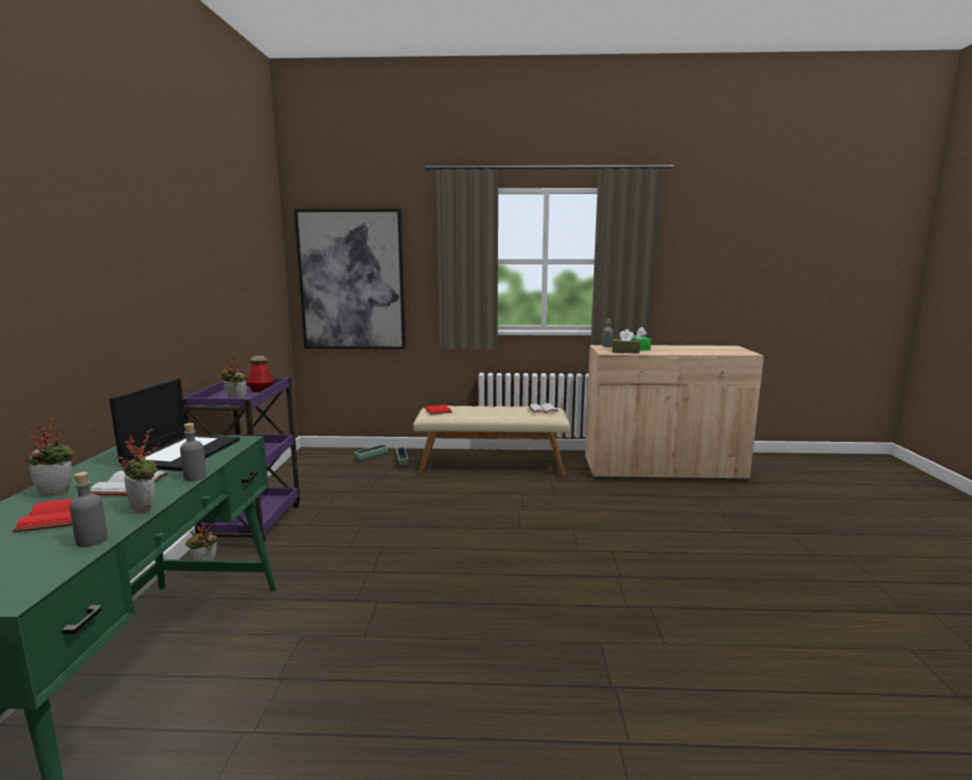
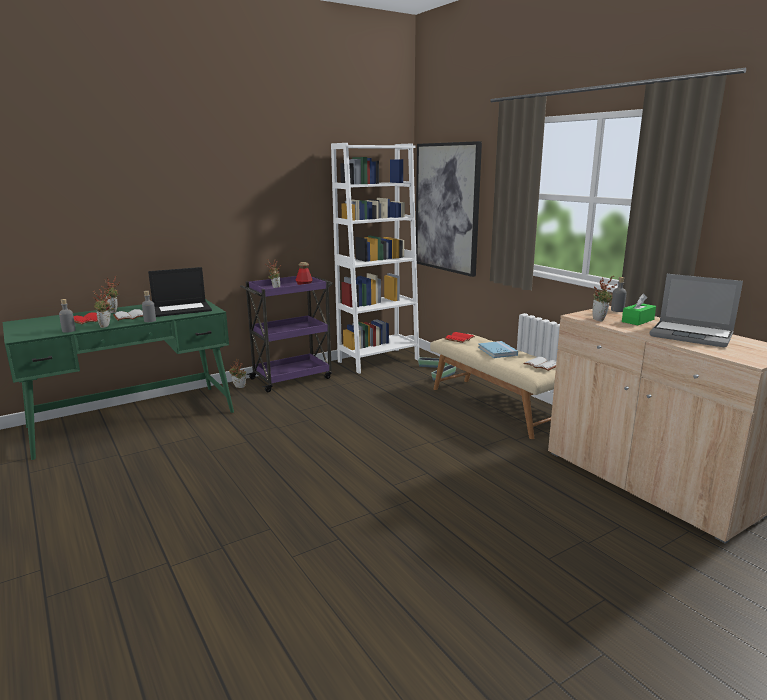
camera: 55 degrees right, 5 degrees up
brown tissue box [612,329,640,354] -> potted plant [592,275,617,321]
none -> white bookcase [331,143,419,374]
none -> blue book [478,341,518,358]
none -> laptop [649,274,743,347]

